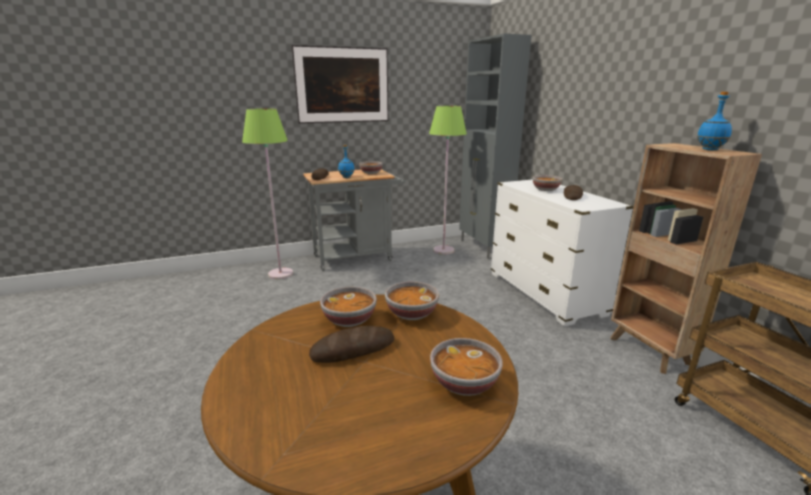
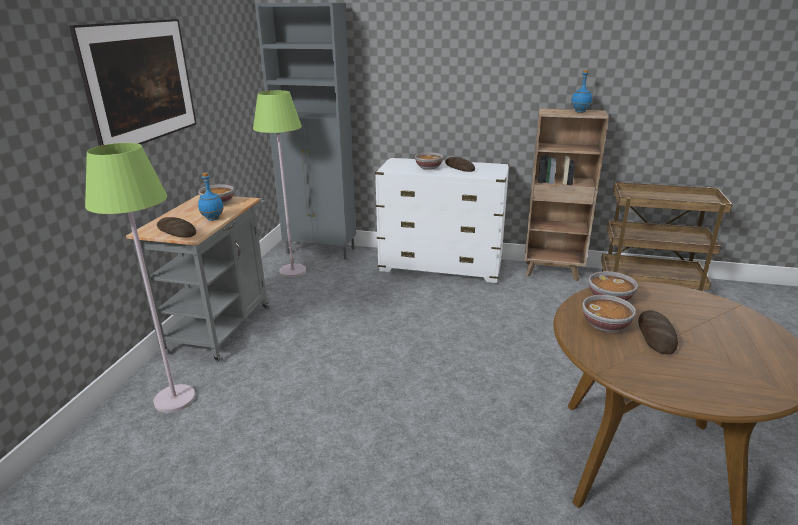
camera: 55 degrees left, 5 degrees up
bowl [430,338,503,396] -> none

